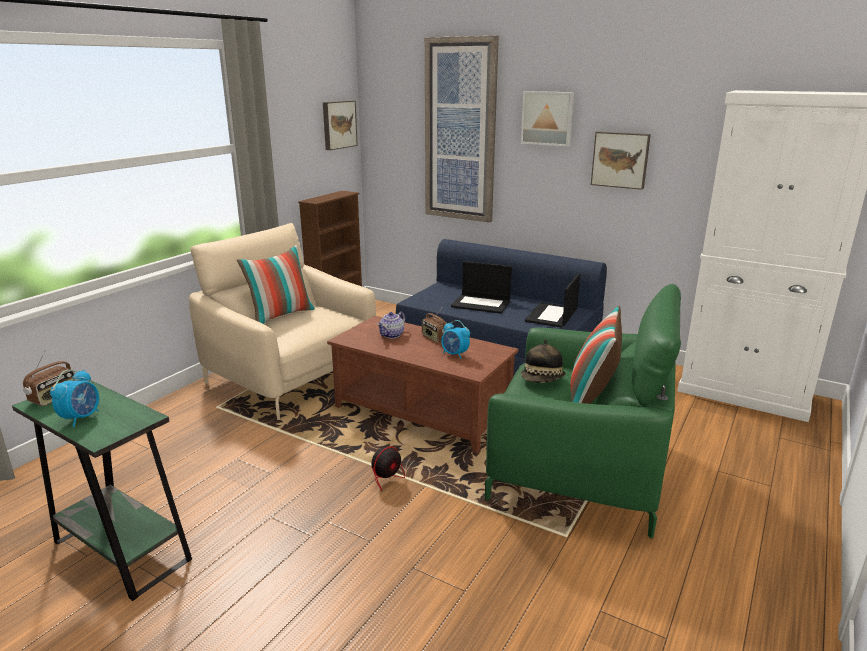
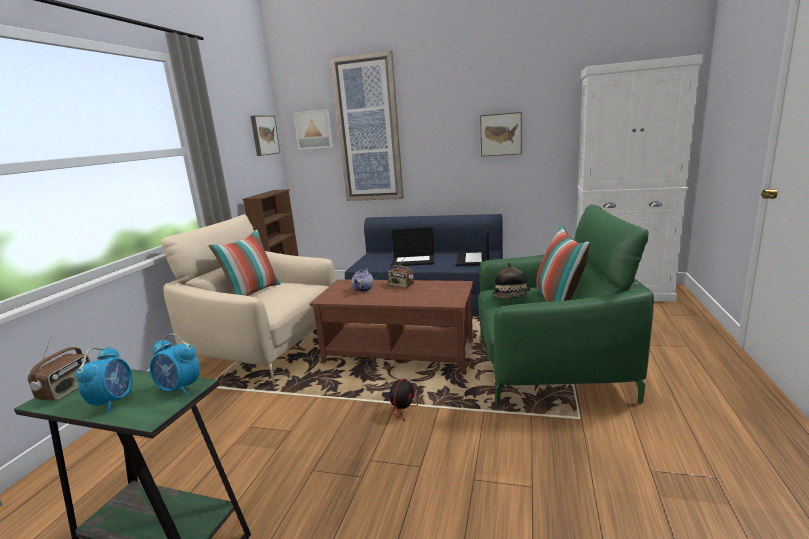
camera: 15 degrees left, 5 degrees down
alarm clock [441,320,470,359] -> alarm clock moved to [150,333,200,396]
picture [521,91,574,147] -> picture moved to [293,109,333,150]

